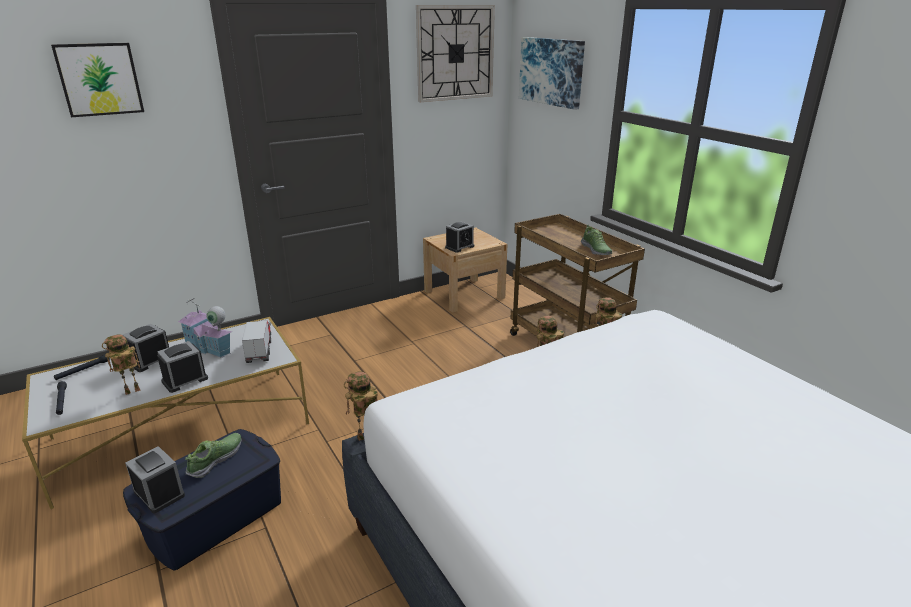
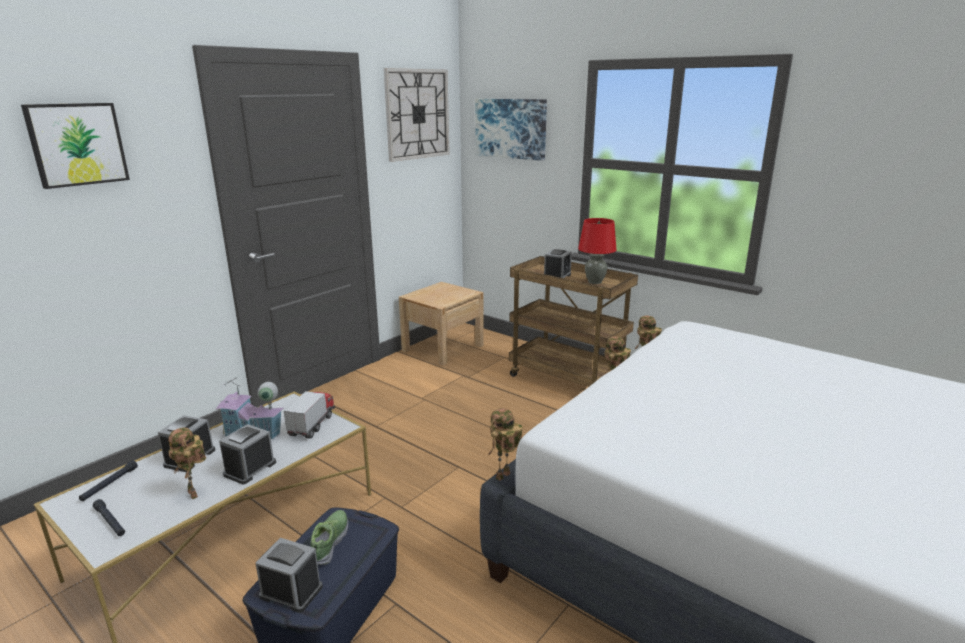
camera: 20 degrees left, 5 degrees down
toy robot [102,334,141,395] -> toy robot turned 75 degrees counterclockwise [168,428,206,499]
toy truck [242,320,271,363] -> toy truck turned 45 degrees clockwise [284,391,335,439]
alarm clock [445,222,474,253] -> alarm clock moved to [544,249,572,278]
shoe [581,225,612,255] -> red table lamp [578,218,617,284]

